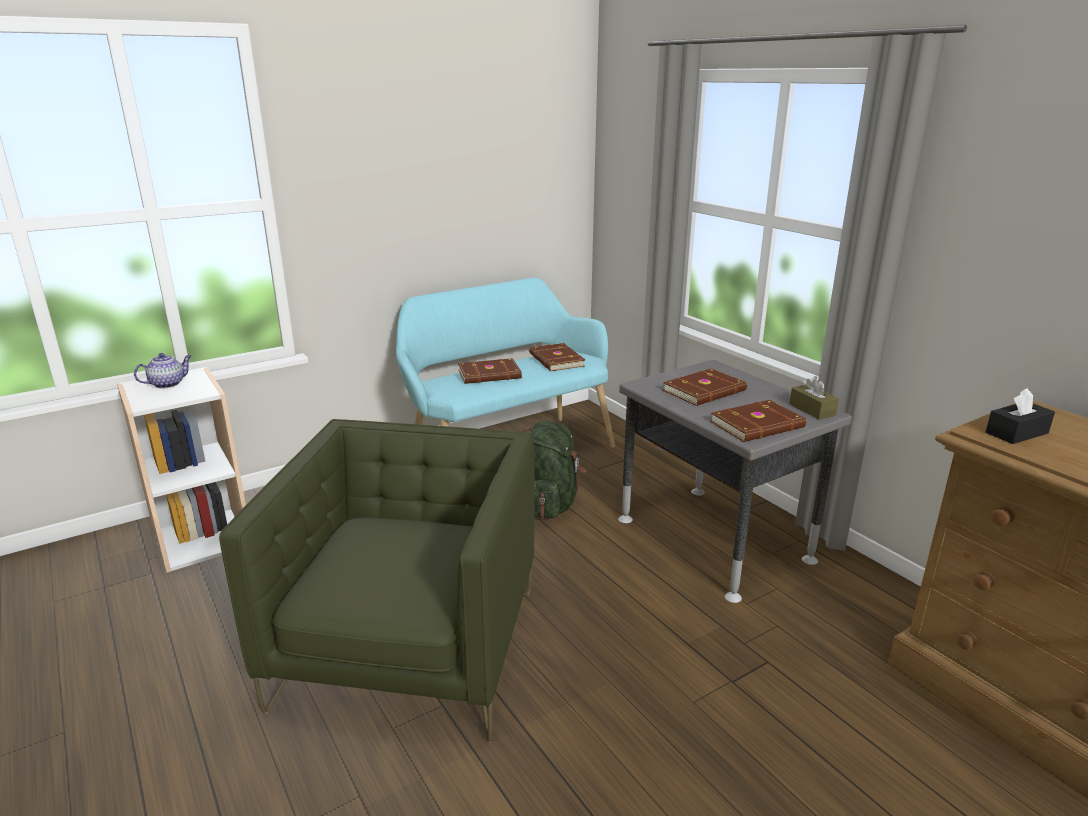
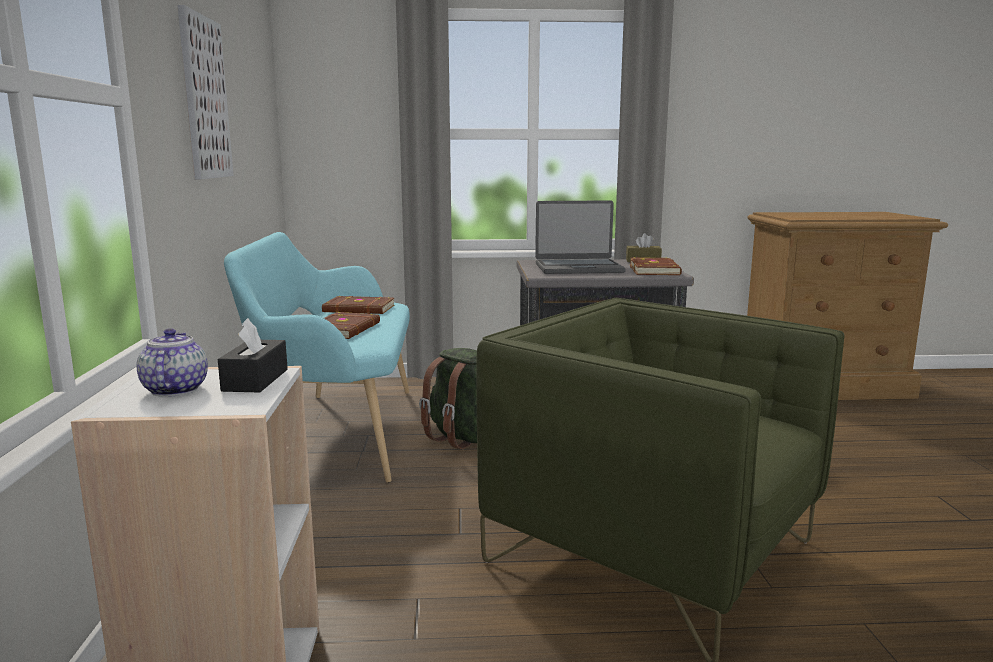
camera: 60 degrees left, 10 degrees down
brown book [663,368,747,406] -> laptop [535,200,626,274]
black tissue box [986,388,1055,444] -> black tissue box moved to [218,318,288,392]
none -> picture [177,5,234,179]

